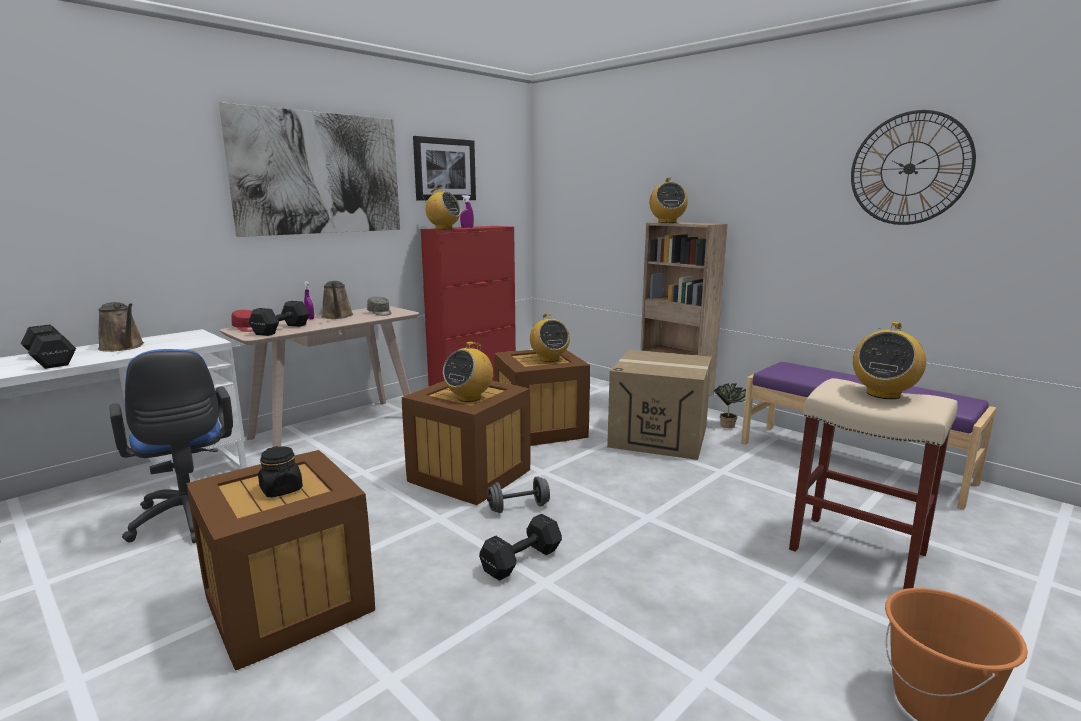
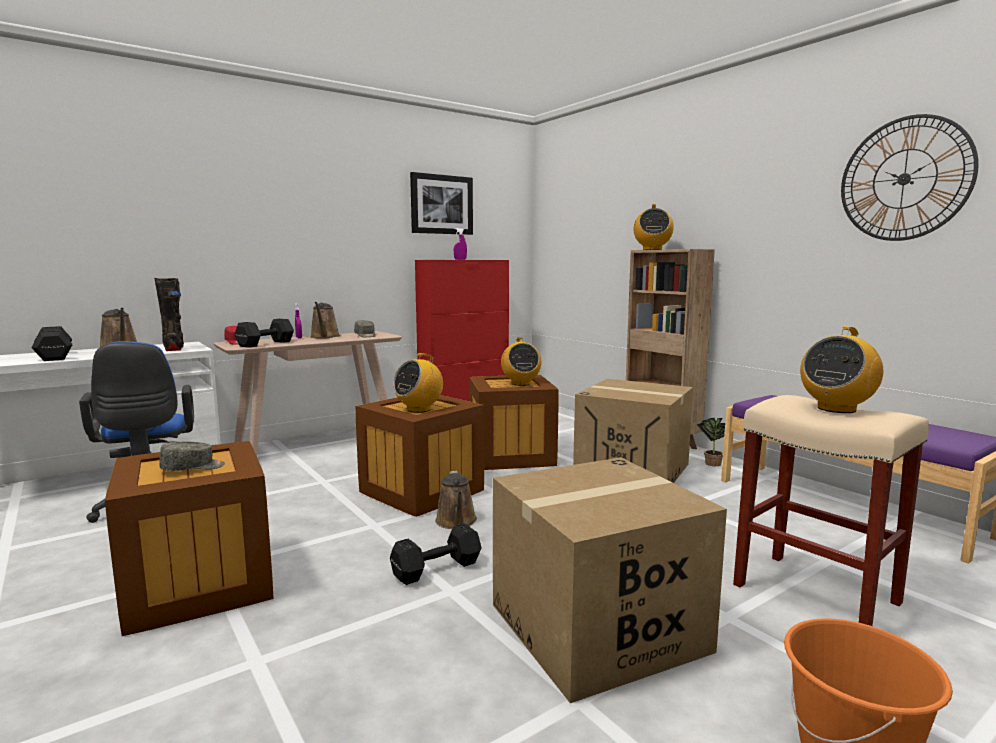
camera: 10 degrees right, 5 degrees down
picture [219,102,400,237] -> none
black jar [258,446,303,497] -> grey cap [160,442,225,471]
radio [424,188,461,229] -> none
grey dumbbell [487,476,550,513] -> brown watering can [435,471,477,529]
none -> black boot [154,278,184,351]
none -> cardboard box [493,457,727,703]

